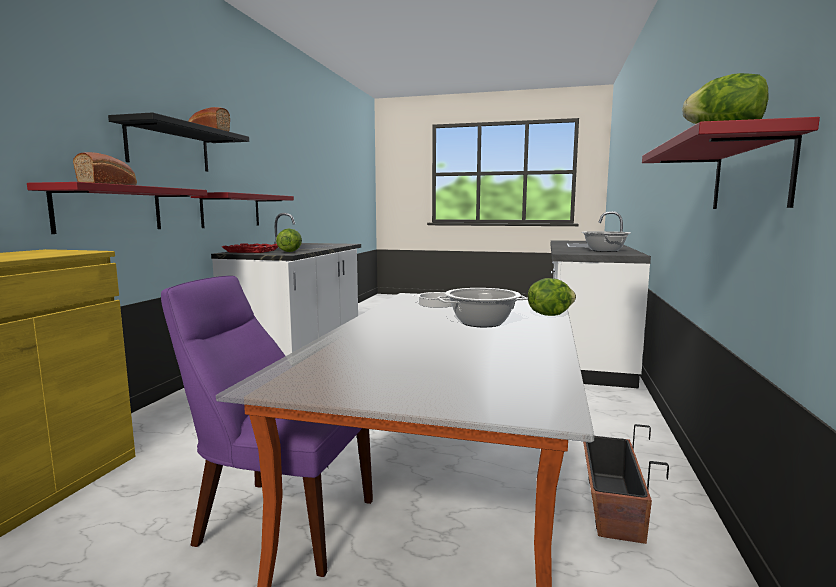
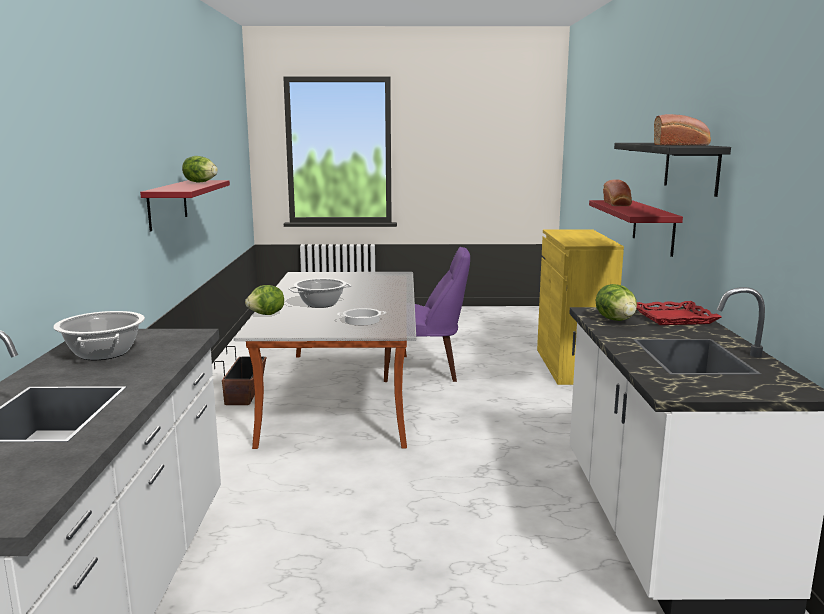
camera: 165 degrees right, 5 degrees up
red shelf [191,192,294,228] -> none

